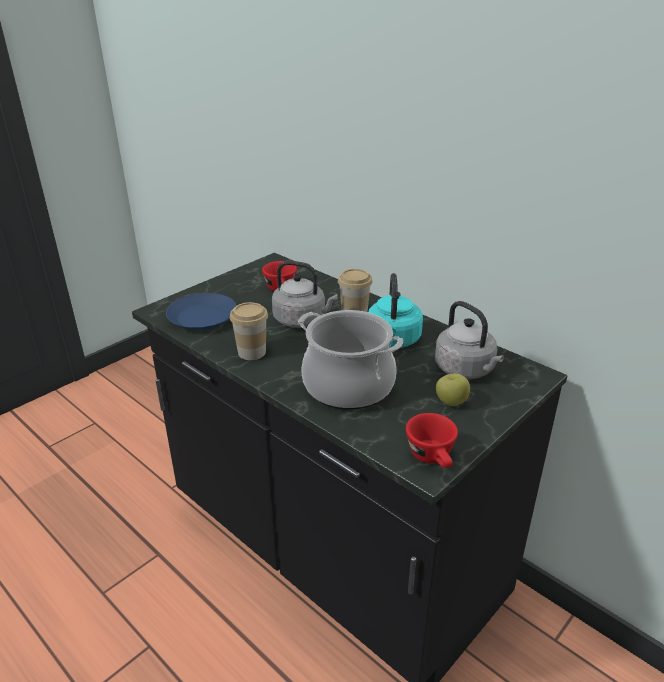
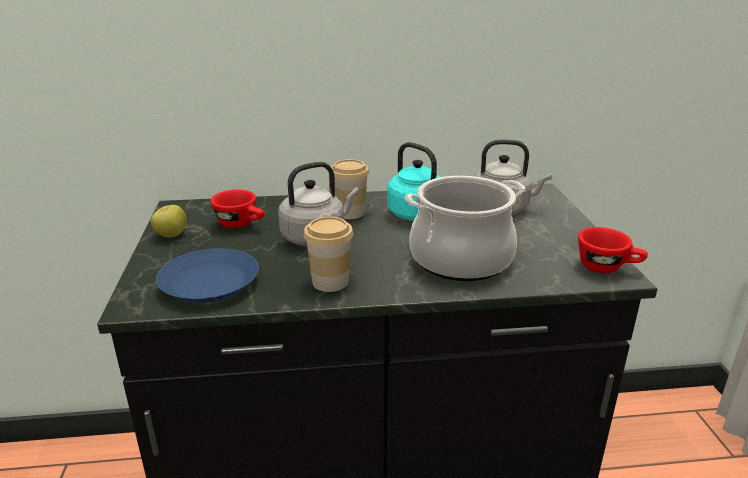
camera: 50 degrees left, 5 degrees down
apple [436,373,470,406] -> apple moved to [151,205,187,238]

